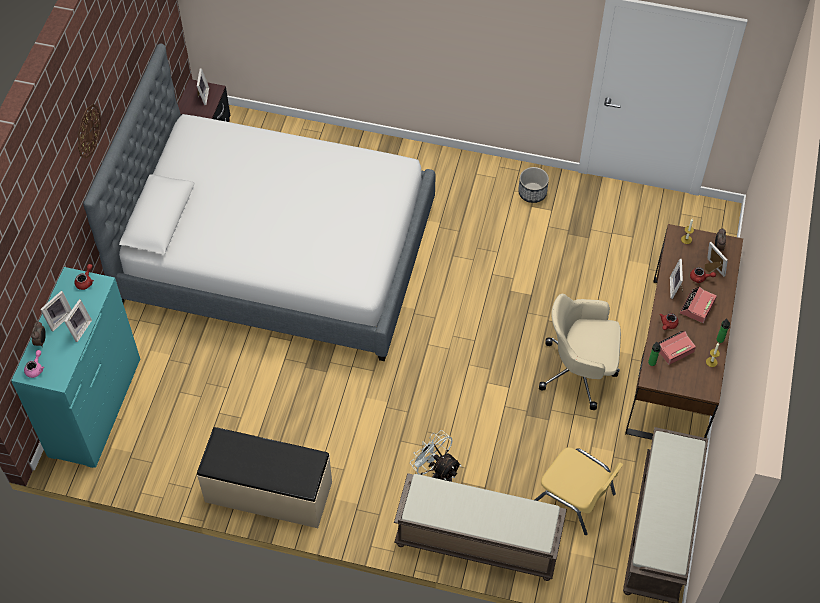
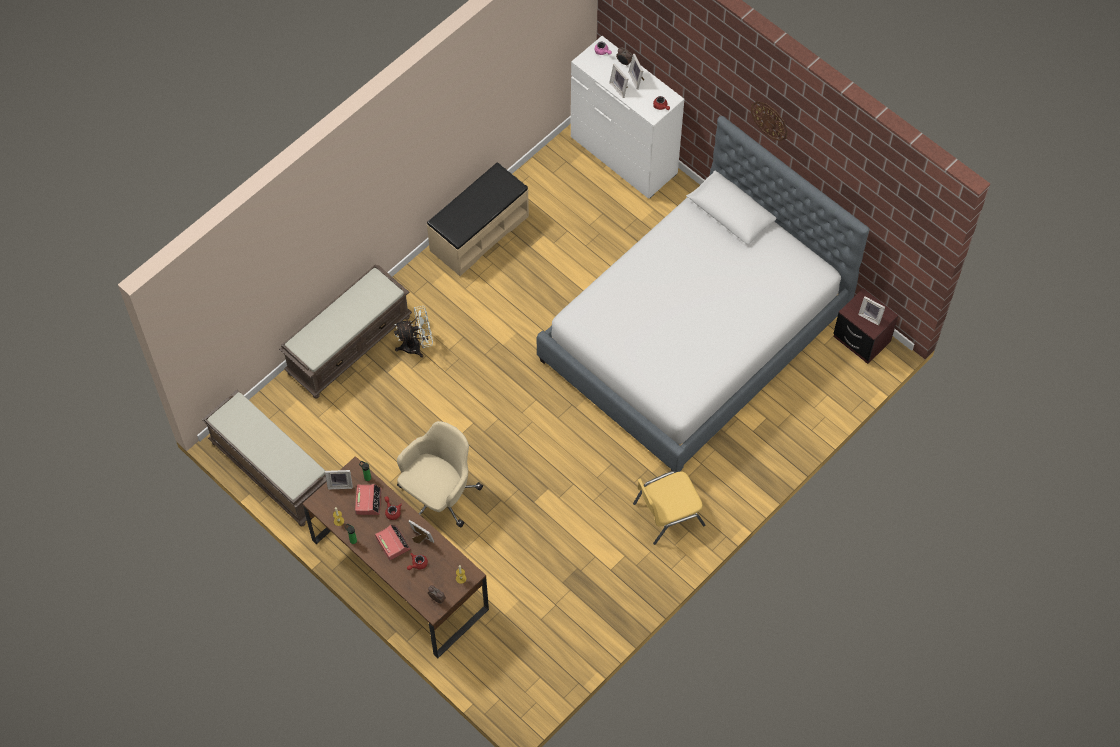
camera: 120 degrees right, 5 degrees up
turquoise dresser [11,267,140,468] -> white dresser [571,36,684,199]
planter [518,167,549,203] -> none
yellow chair [535,447,623,535] -> yellow chair moved to [633,471,705,545]
picture frame [705,242,728,277] -> picture frame moved to [325,470,353,489]

